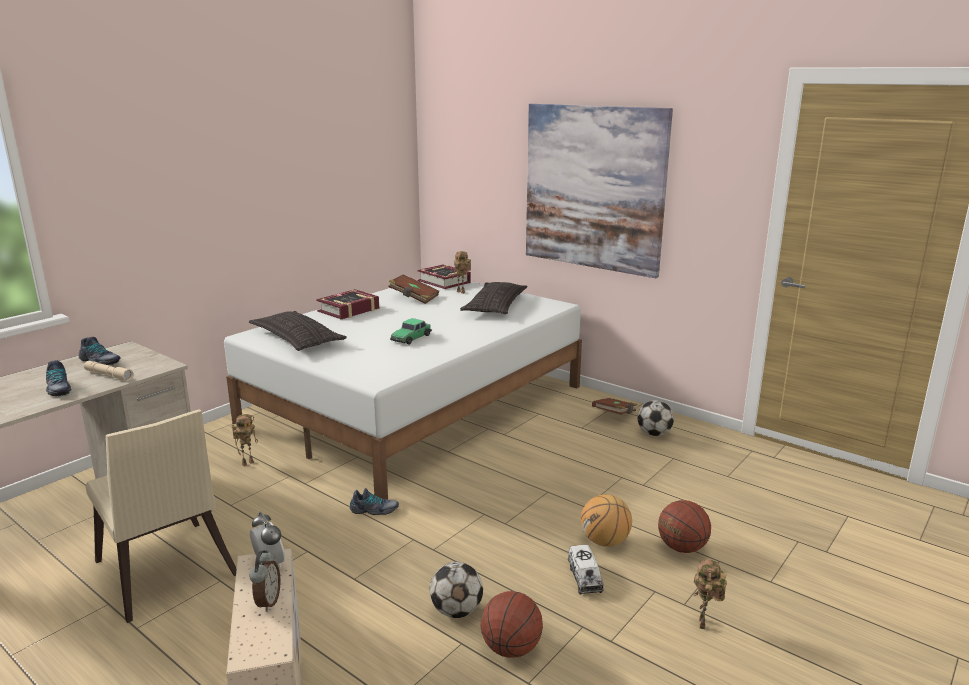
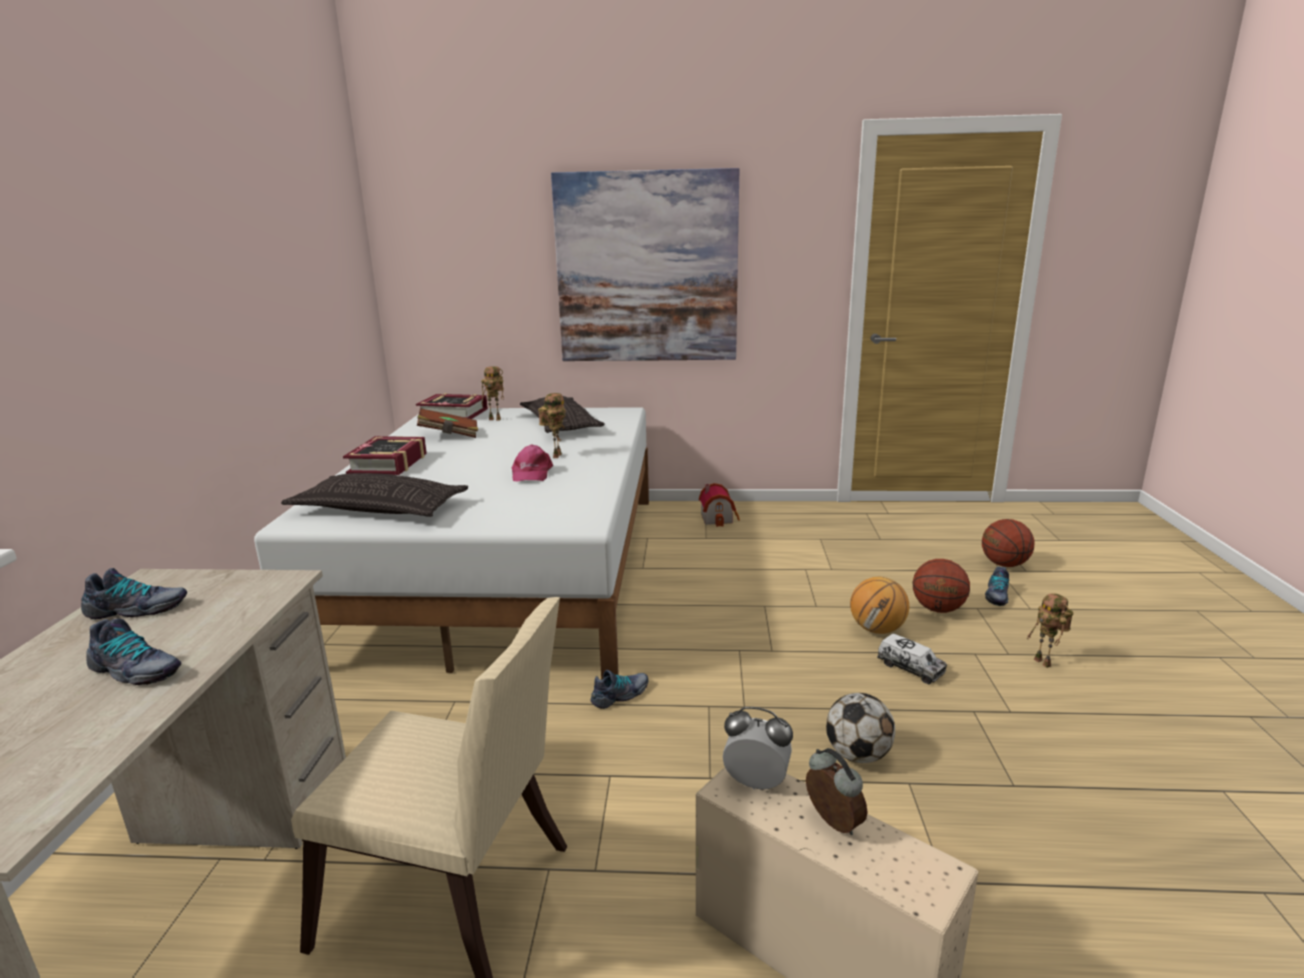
camera: 35 degrees left, 0 degrees up
beige flashlight [84,361,134,381] -> none
toy robot [232,414,258,466] -> toy robot moved to [538,393,566,458]
toy car [390,318,432,344] -> pink cap [512,445,553,481]
basketball [481,591,543,658] -> basketball moved to [982,519,1035,567]
brown book [592,398,638,415] -> toy house [699,483,740,527]
football [637,401,674,436] -> none
none -> shoe [985,567,1009,606]

